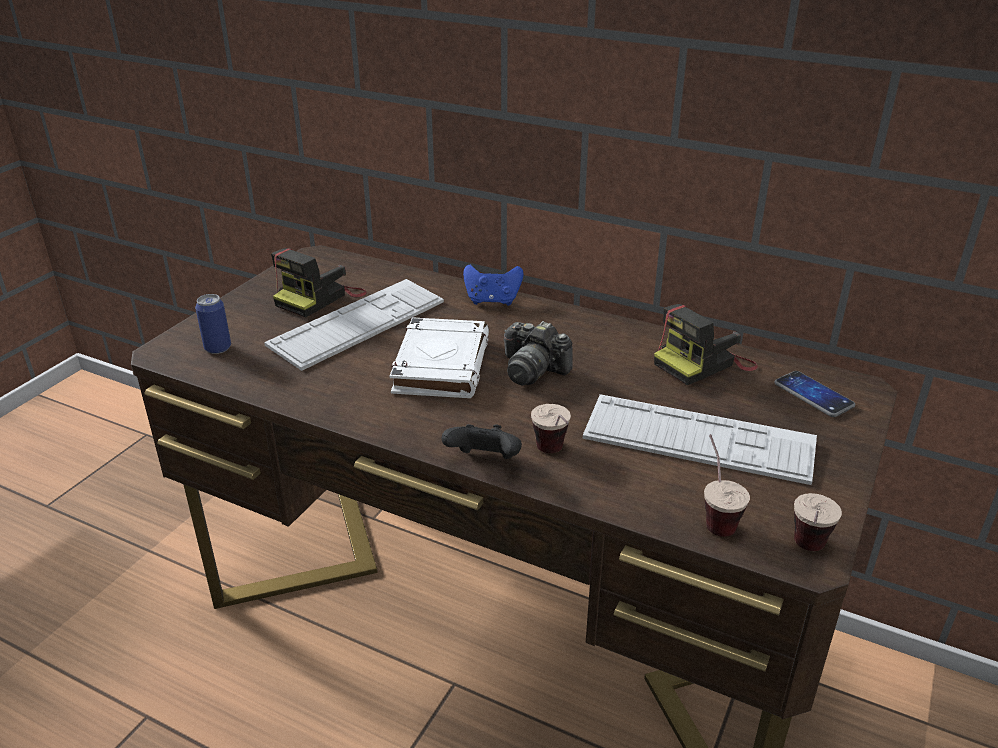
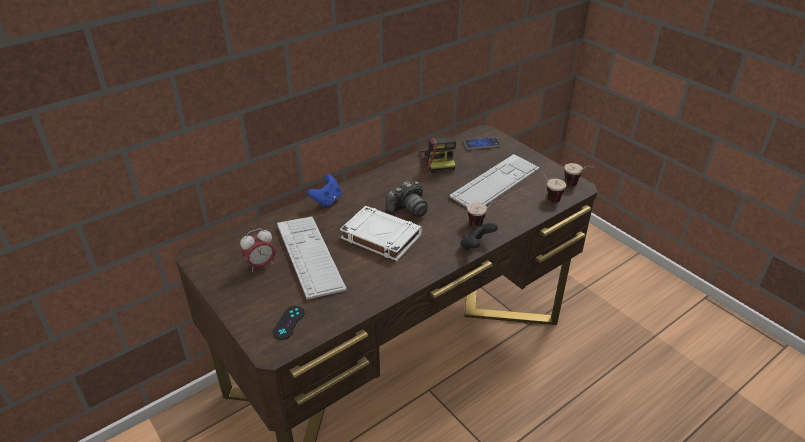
camera: 65 degrees left, 5 degrees up
can [195,294,231,354] -> black game controller [272,306,305,340]
camera [271,248,367,318] -> alarm clock [240,228,275,272]

